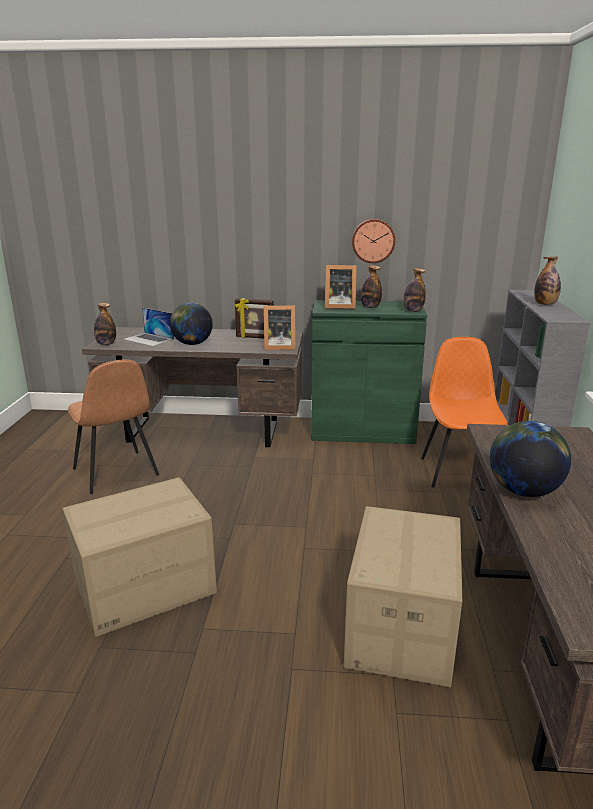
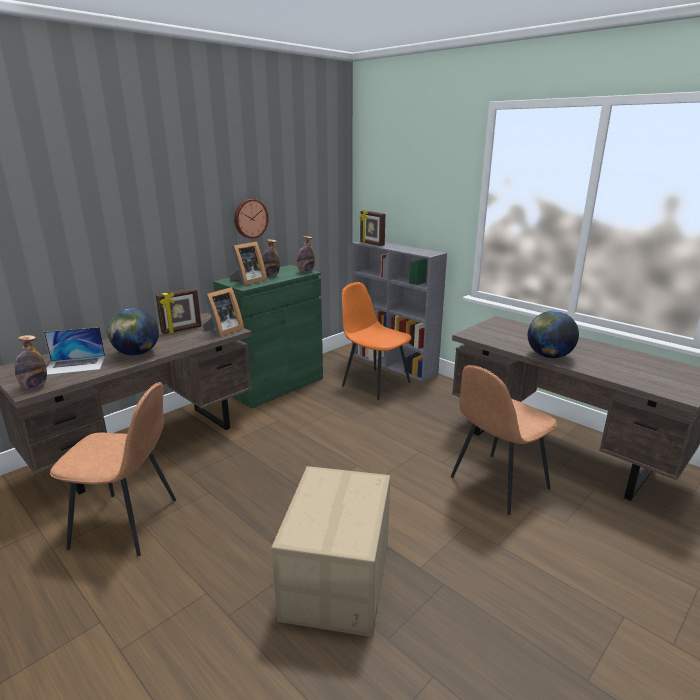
camera: 50 degrees left, 0 degrees up
cardboard box [343,506,462,687] -> brown chair [451,365,557,515]
bottle [534,256,561,305] -> none
none -> picture frame [360,210,385,246]

